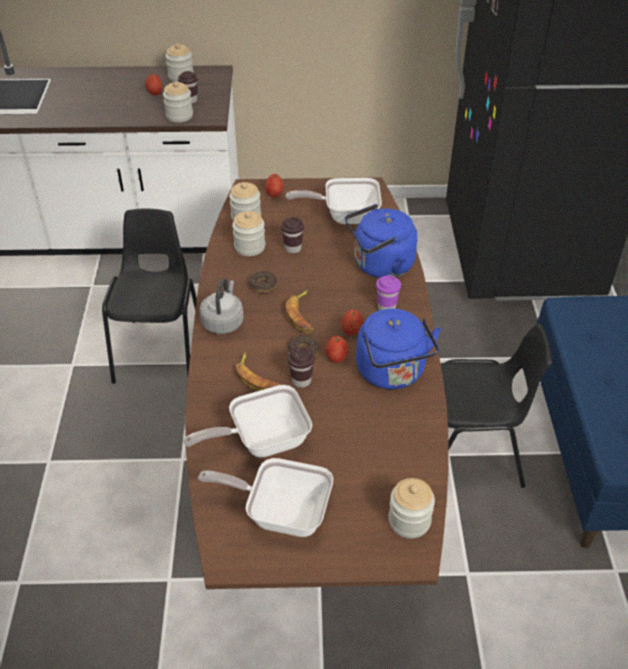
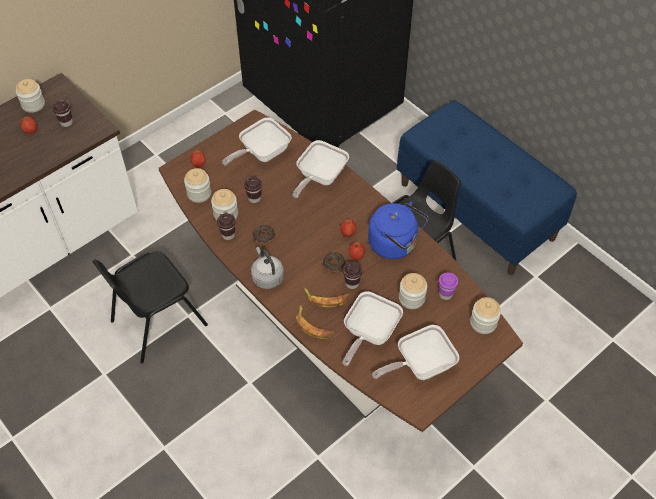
camera: 40 degrees left, 10 degrees up
black chair [102,209,197,384] -> black chair turned 90 degrees counterclockwise [92,251,208,364]
jar [163,81,193,122] -> jar moved to [399,273,427,309]
banana [286,290,314,332] -> banana moved to [296,305,334,339]
blue kettle [345,204,418,278] -> frying pan [293,140,349,198]
purple cup [376,275,401,310] -> purple cup moved to [439,273,458,300]
none -> brown cup [217,213,236,240]

